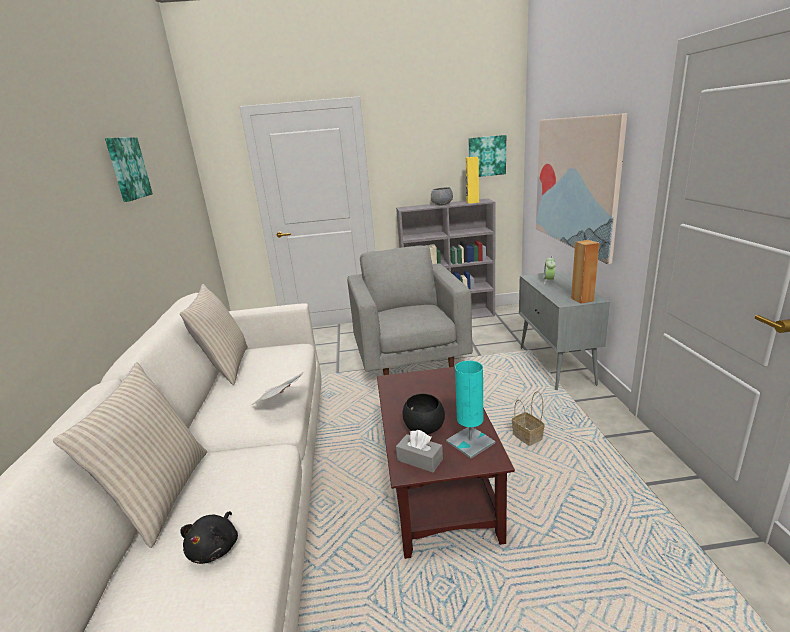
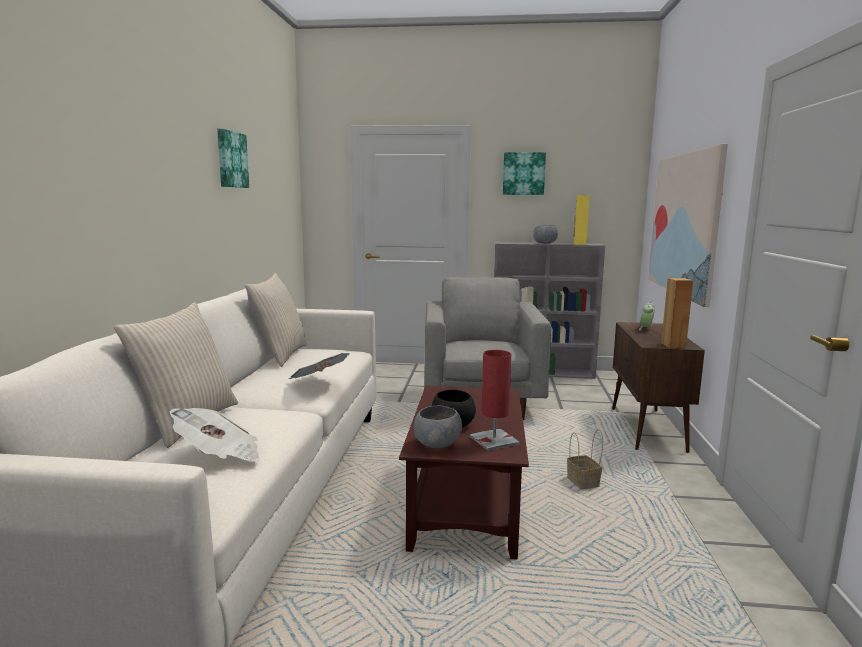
camera: 10 degrees right, 10 degrees down
black plush toy [180,511,238,564] -> newspaper [170,408,259,462]
grey tissue box [396,430,443,472] -> grey bowl [414,406,462,449]
turquoise table lamp [446,361,495,459] -> red table lamp [470,350,520,451]
picture [469,135,506,177] -> picture moved to [503,152,546,195]
grey cabinet [519,271,610,390] -> brown cabinet [612,322,705,453]

